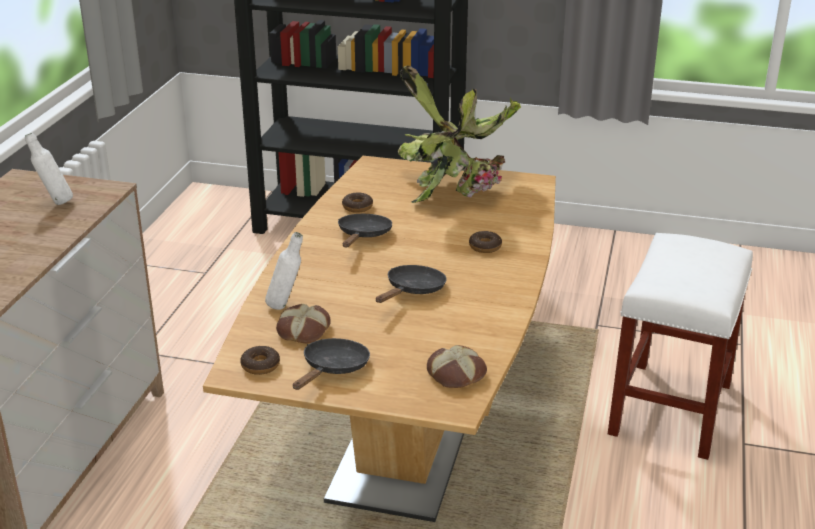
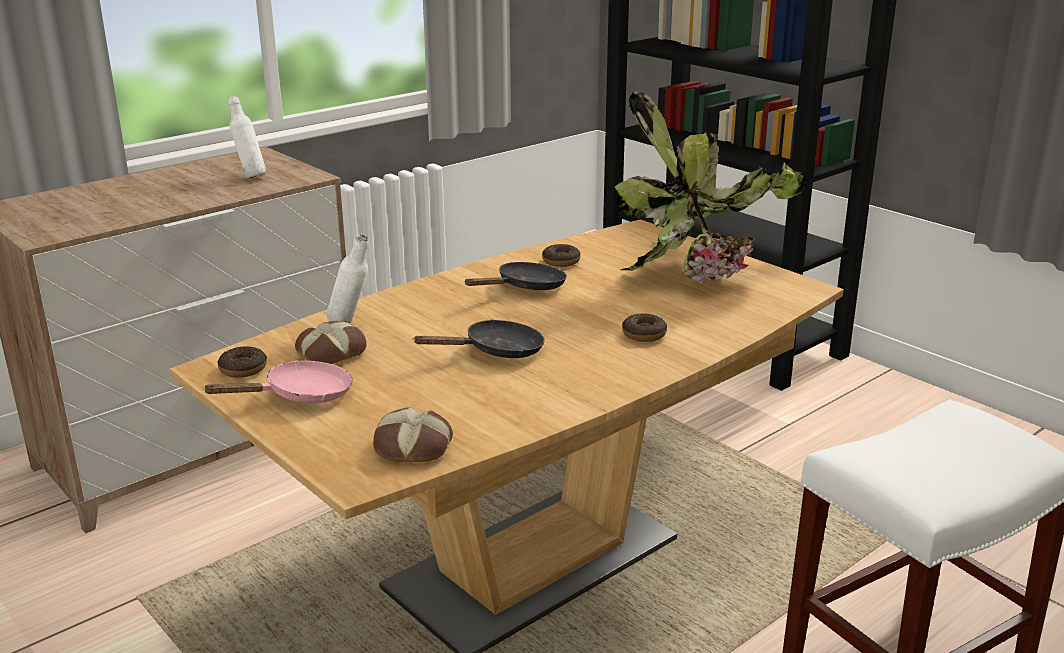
camera: 35 degrees right, 5 degrees down
black frying pan [293,338,370,390] -> pink frying pan [202,360,353,403]

